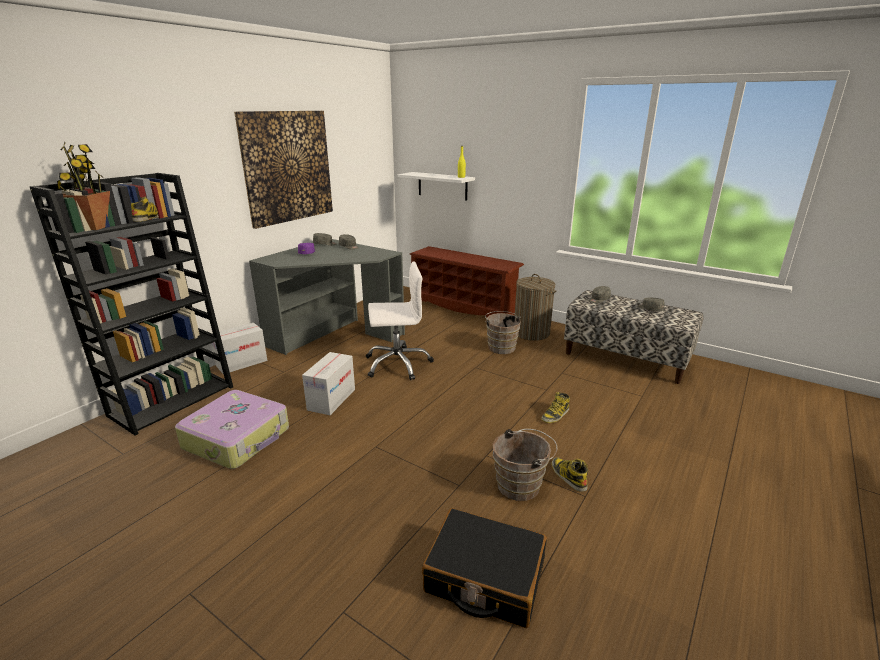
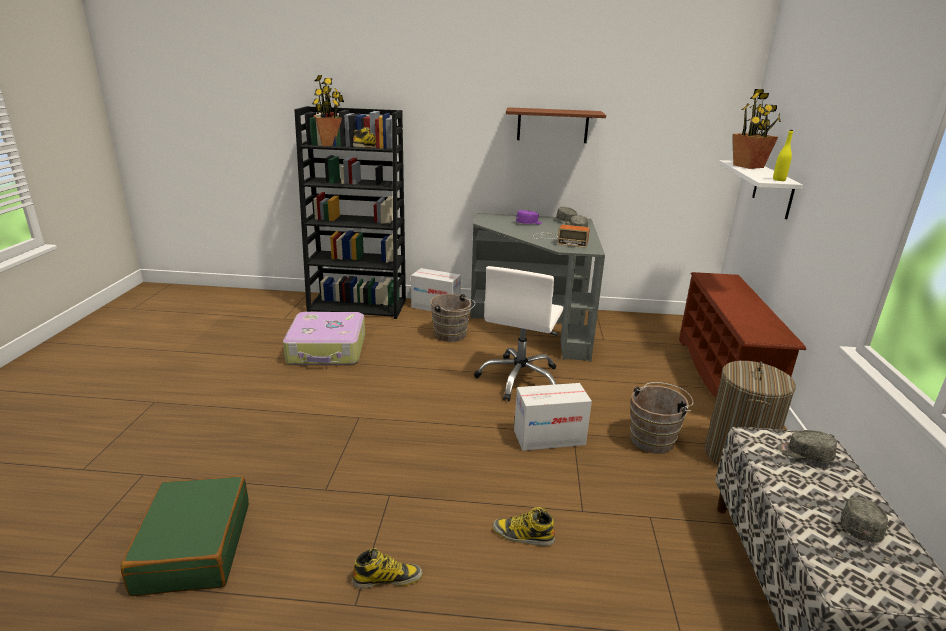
camera: 60 degrees right, 0 degrees up
picture [234,111,333,229] -> brown shelf [506,107,606,143]
cardboard box [302,352,355,415] -> cardboard box moved to [514,383,592,451]
white office chair [366,261,434,380] -> white office chair turned 60 degrees clockwise [474,266,563,401]
black suitcase [422,508,547,628] -> green suitcase [121,476,249,596]
brown bucket [493,429,557,501] -> brown bucket moved to [430,294,475,342]
boot [551,457,588,492] -> boot turned 45 degrees clockwise [352,548,423,589]
none -> radio [533,225,590,248]
none -> potted plant [733,89,781,169]

